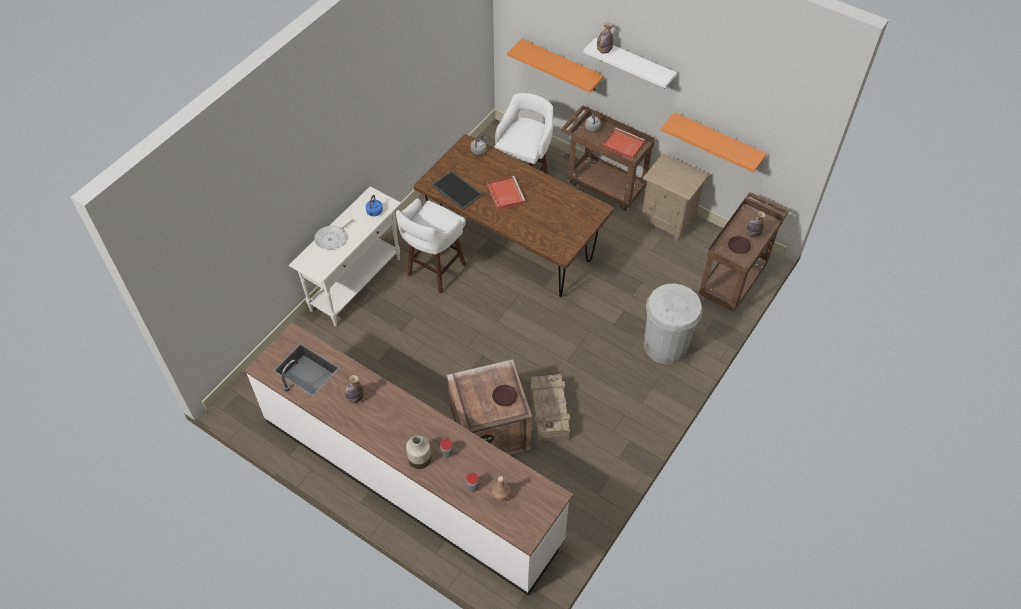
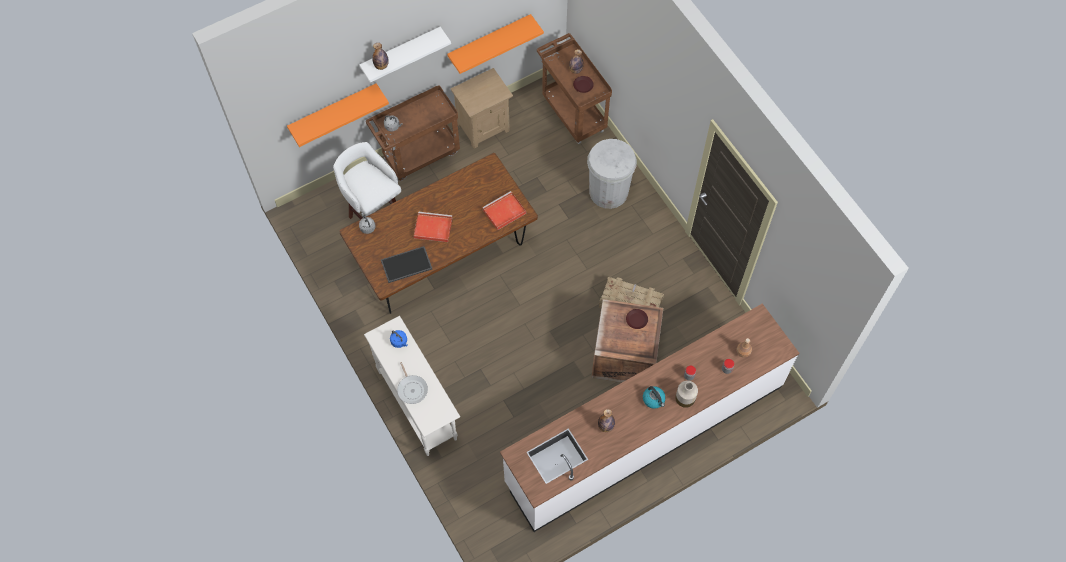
camera: 65 degrees left, 10 degrees up
white stool [396,198,466,294] -> none
red tray [602,128,645,160] -> red tray moved to [482,191,526,230]
none -> kettle [643,386,666,409]

